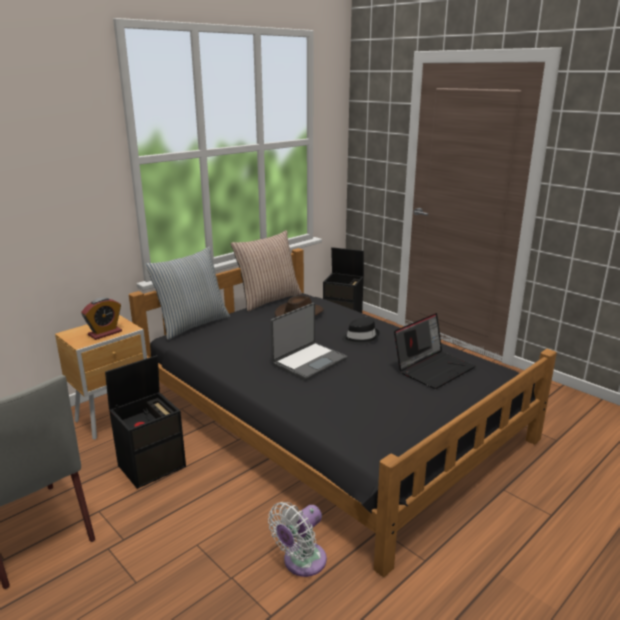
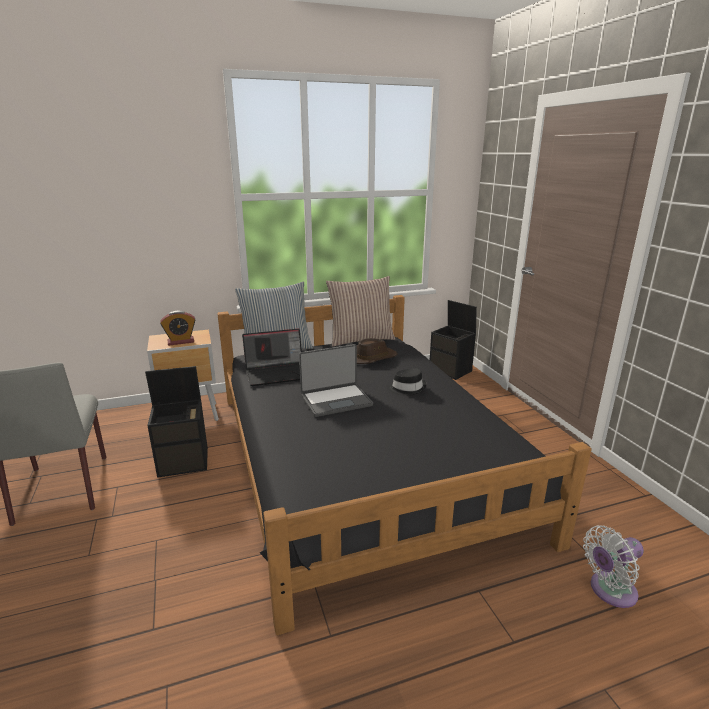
camera: 25 degrees right, 0 degrees up
white fan [268,502,327,577] -> white fan moved to [583,526,644,608]
laptop [394,313,476,389] -> laptop moved to [242,328,302,386]

